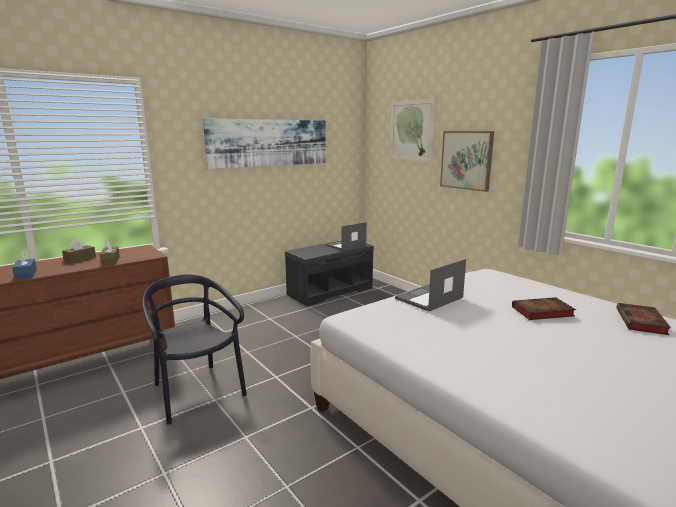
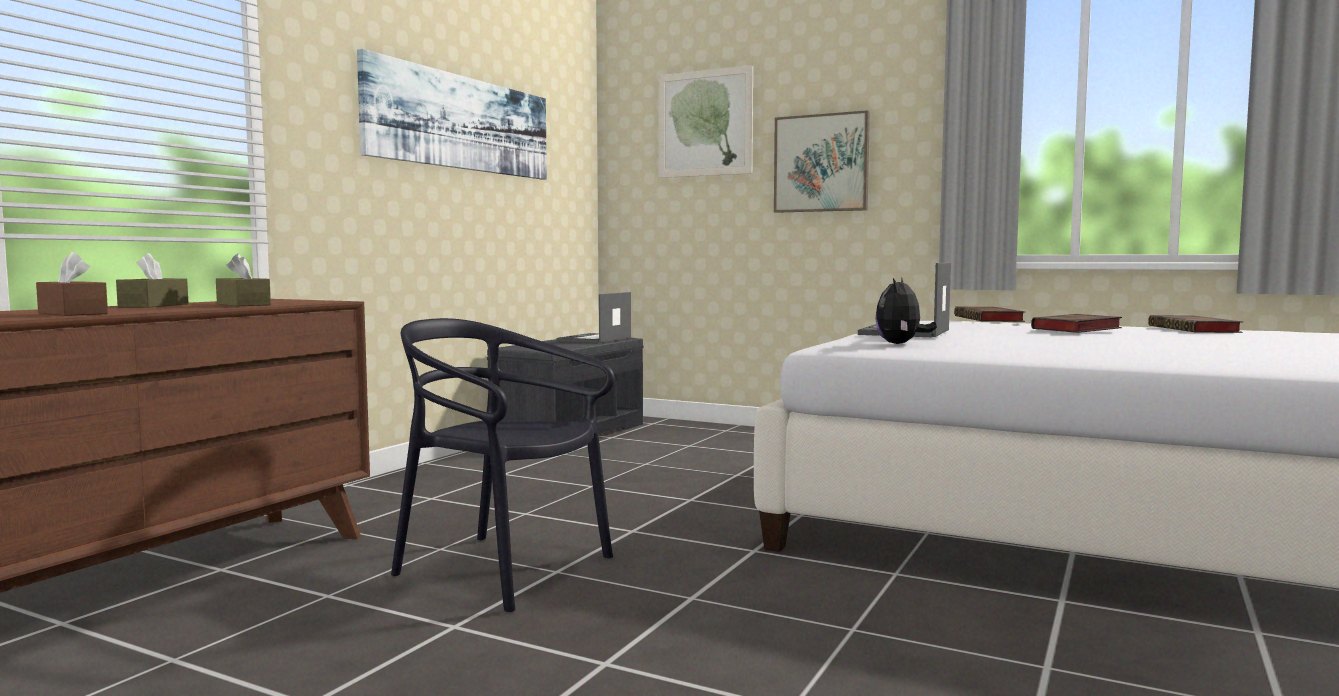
camera: 25 degrees left, 10 degrees down
blue tissue box [12,251,37,280] -> brown tissue box [36,252,108,316]
none -> plush toy [875,277,937,344]
none -> book [954,307,1025,322]

